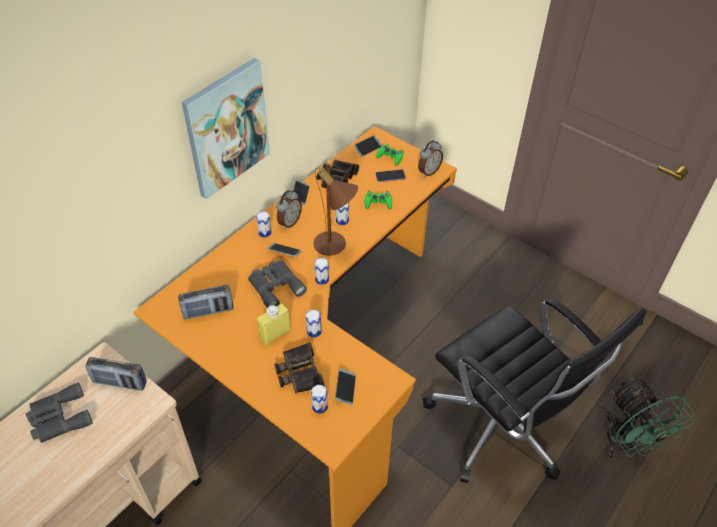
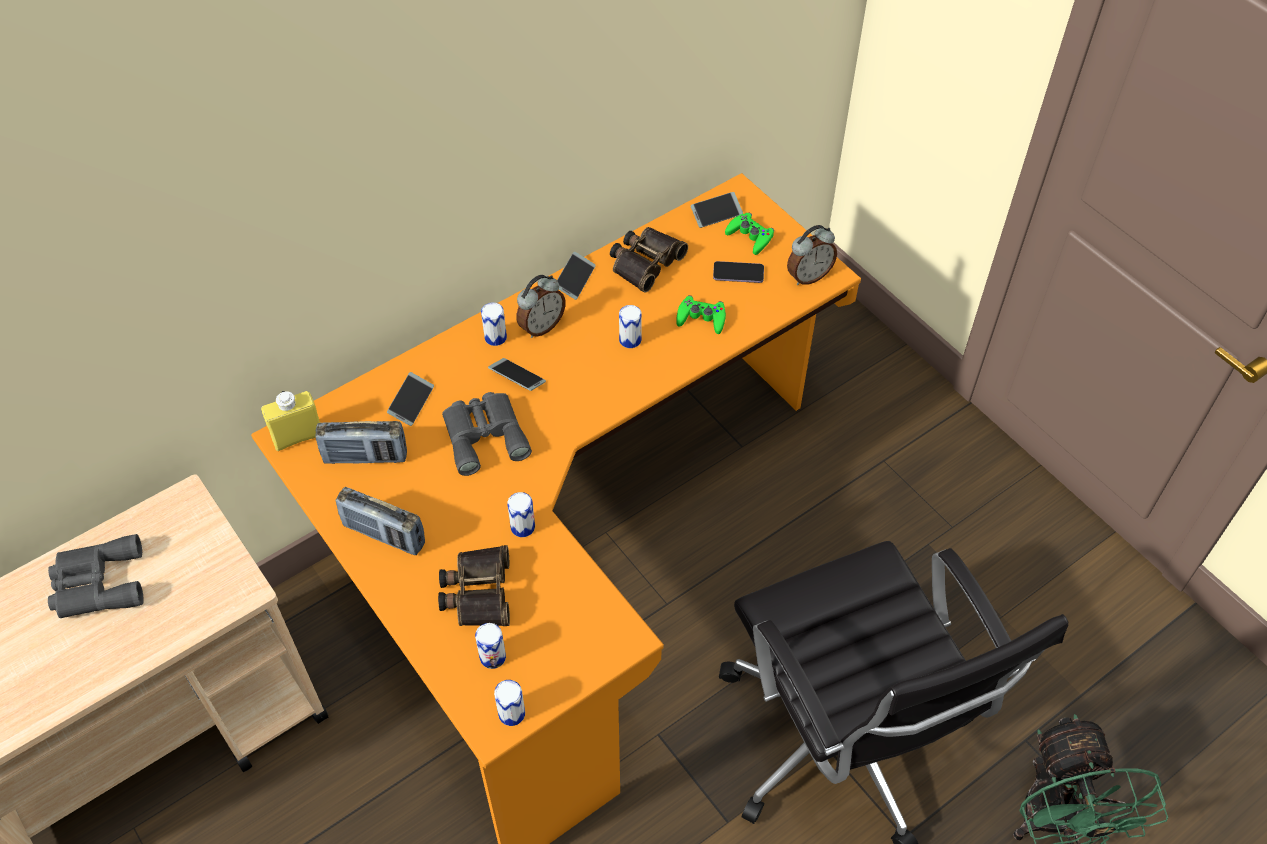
camera: 15 degrees right, 5 degrees up
radio [85,357,147,391] -> radio moved to [335,487,425,555]
picture [182,58,270,199] -> none
yellow bottle [257,304,291,345] -> yellow bottle moved to [261,391,320,451]
brown table lamp [313,164,358,256] -> none
can [314,258,329,285] -> can moved to [494,680,525,726]
phone [335,368,356,405] -> phone moved to [387,372,434,426]

